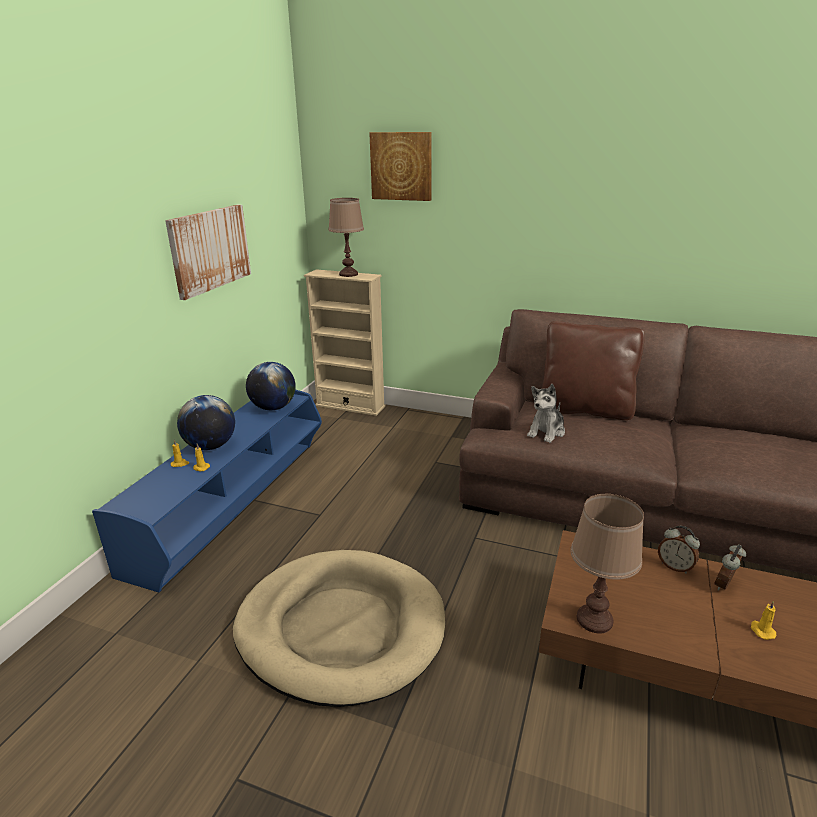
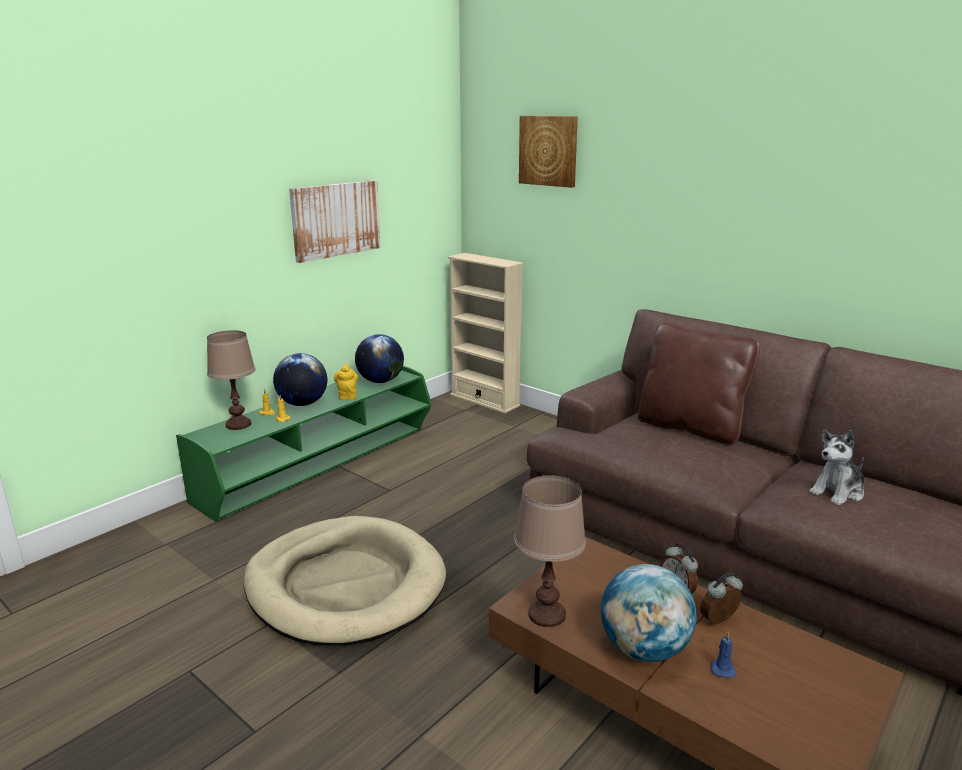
camera: 20 degrees right, 5 degrees down
blue tv stand [92,390,322,592] -> green tv stand [176,366,431,522]
brown table lamp [328,198,364,277] -> brown table lamp moved to [207,330,255,430]
plush toy [527,384,565,443] -> plush toy moved to [809,430,864,505]
yellow candle [751,601,776,640] -> blue candle [711,631,736,678]
none -> yellow teapot [334,364,358,400]
none -> globe [601,564,697,662]

